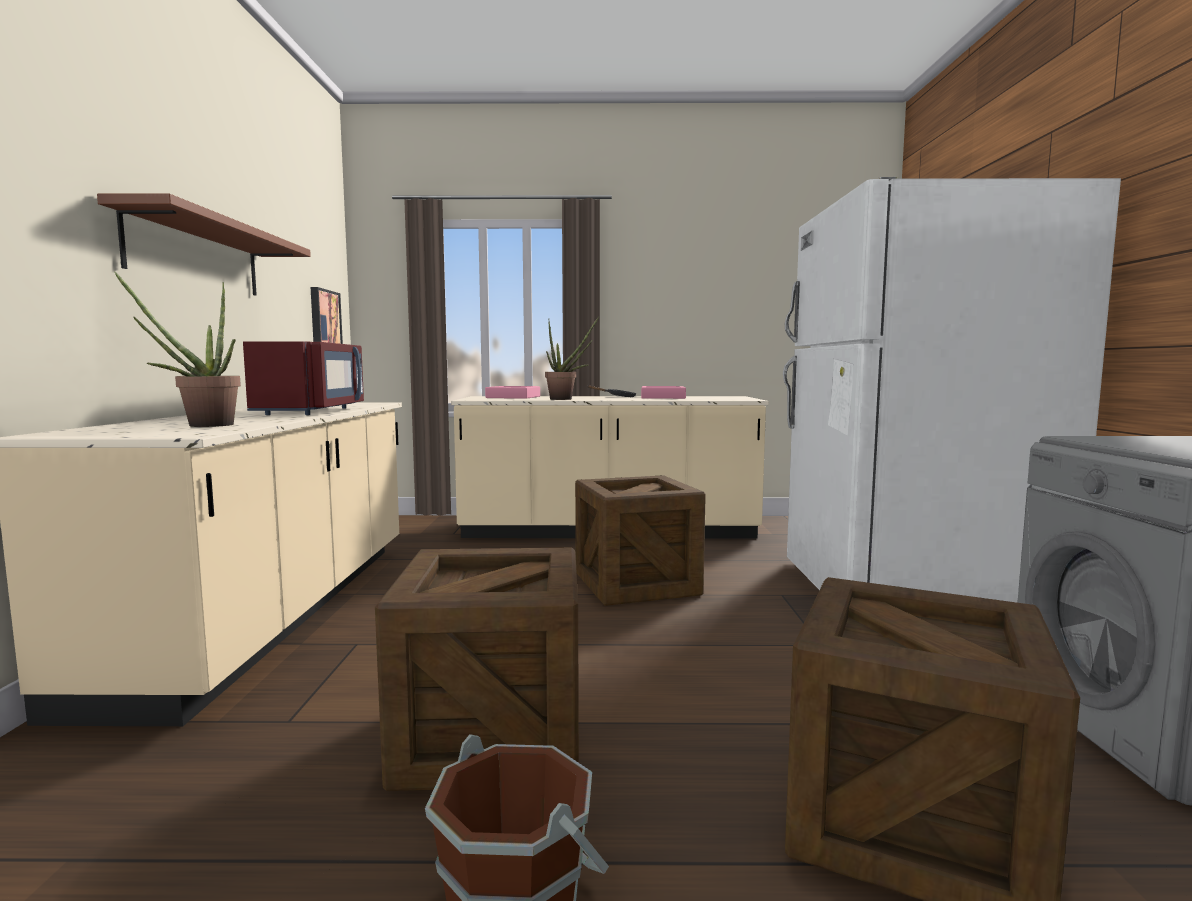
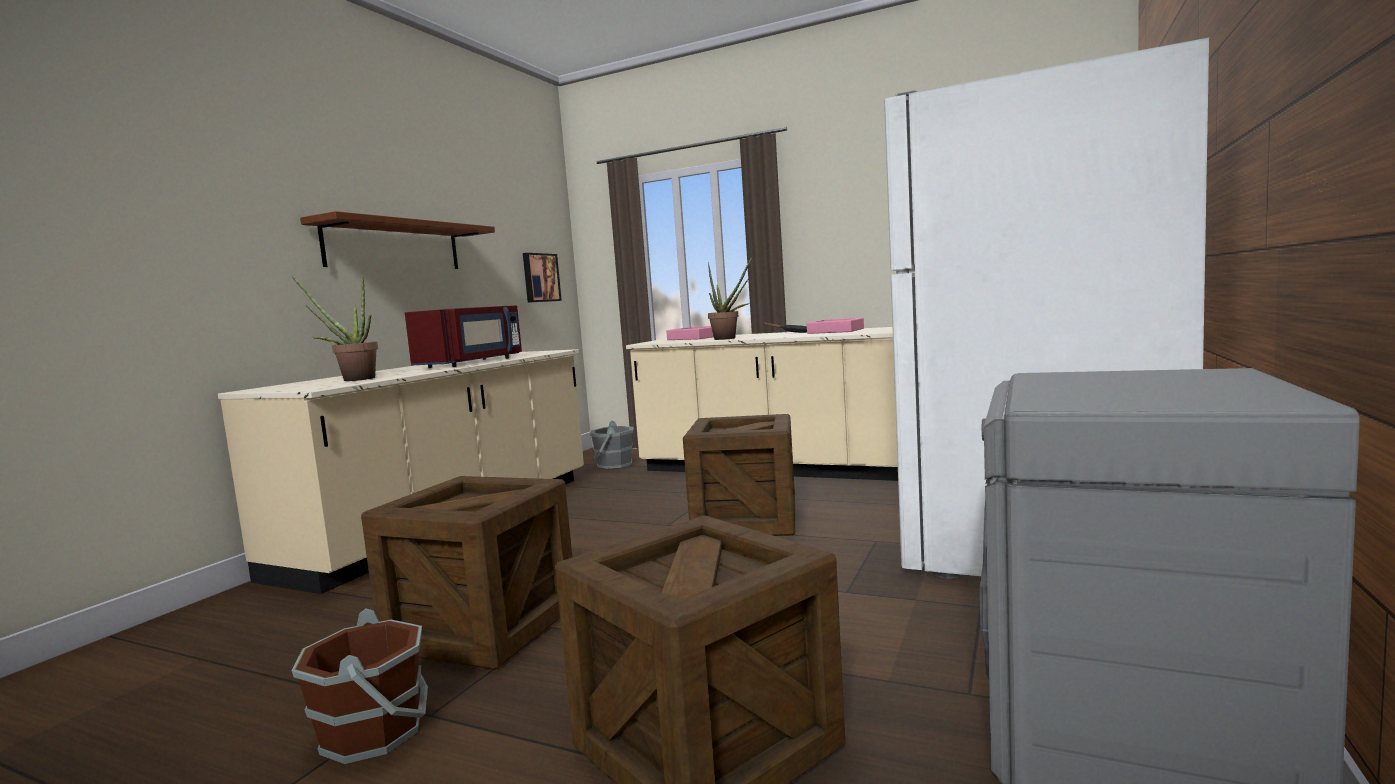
camera: 25 degrees right, 0 degrees up
none -> grey bucket [590,420,633,469]

